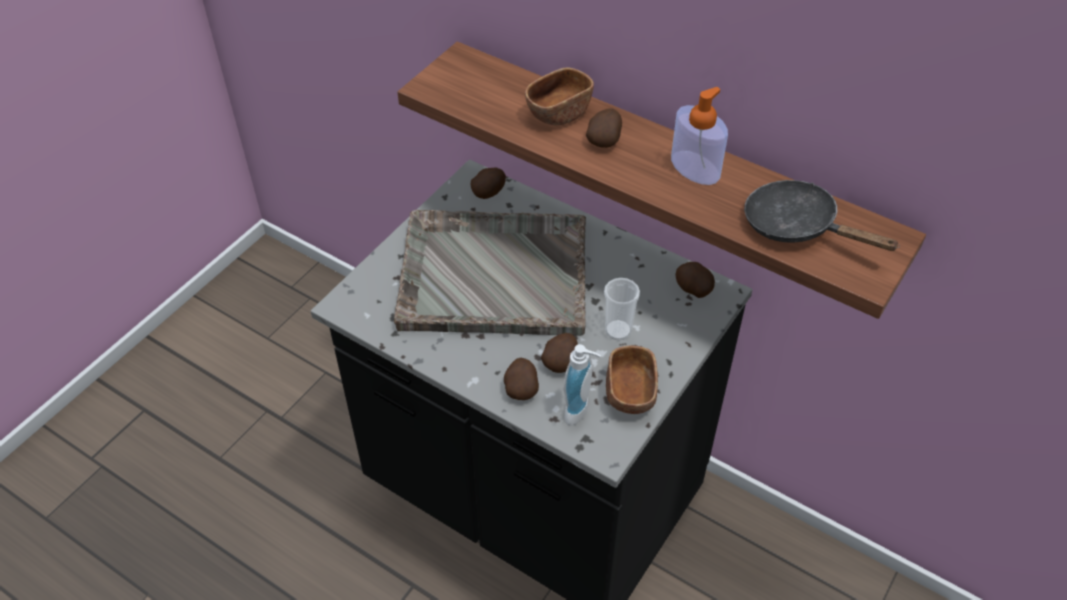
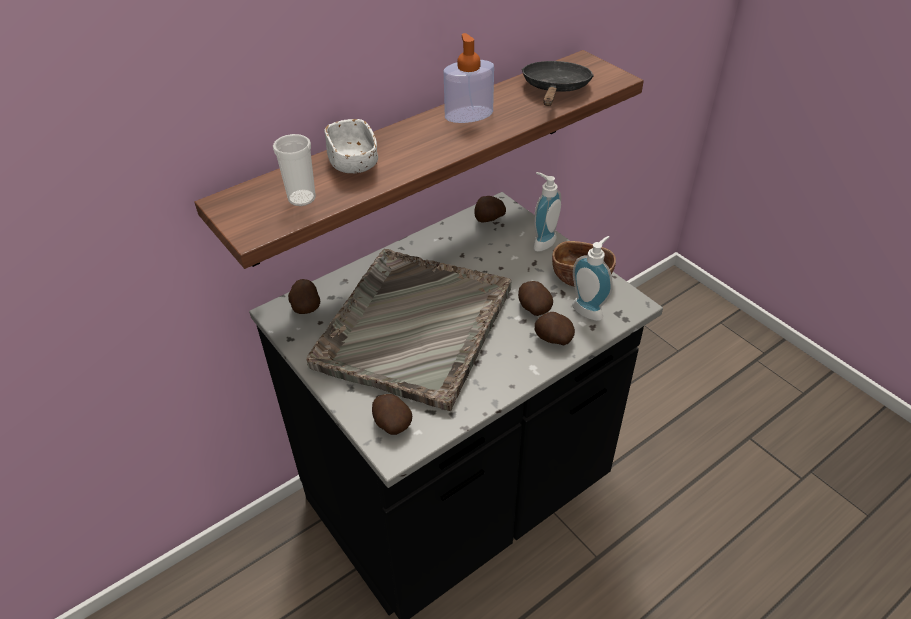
camera: 70 degrees left, 5 degrees down
brown bowl [525,68,594,125] -> white bowl [325,119,378,173]
potato [586,108,622,148] -> potato moved to [372,394,412,435]
cup [604,278,640,340] -> cup moved to [273,134,316,206]
black frying pan [744,180,900,251] -> black frying pan turned 135 degrees clockwise [522,61,594,106]
none -> soap dispenser [533,172,561,251]

